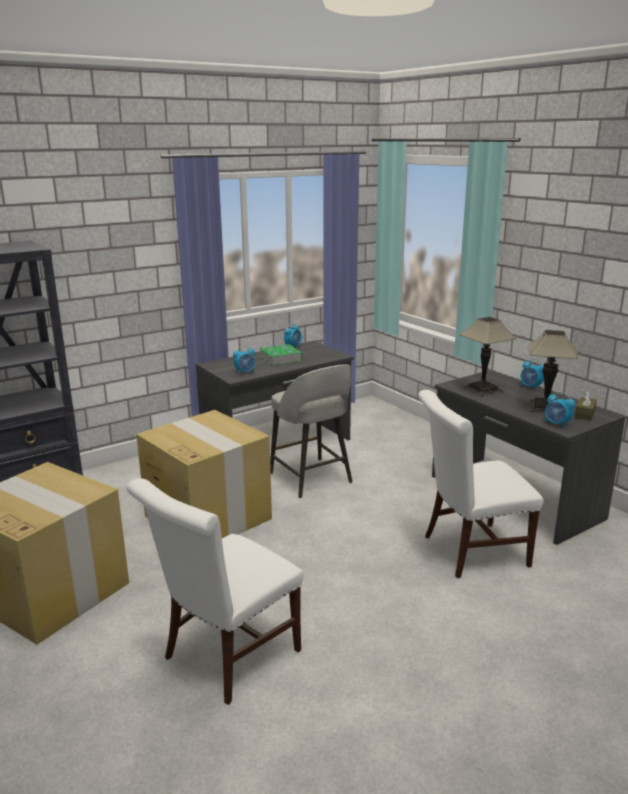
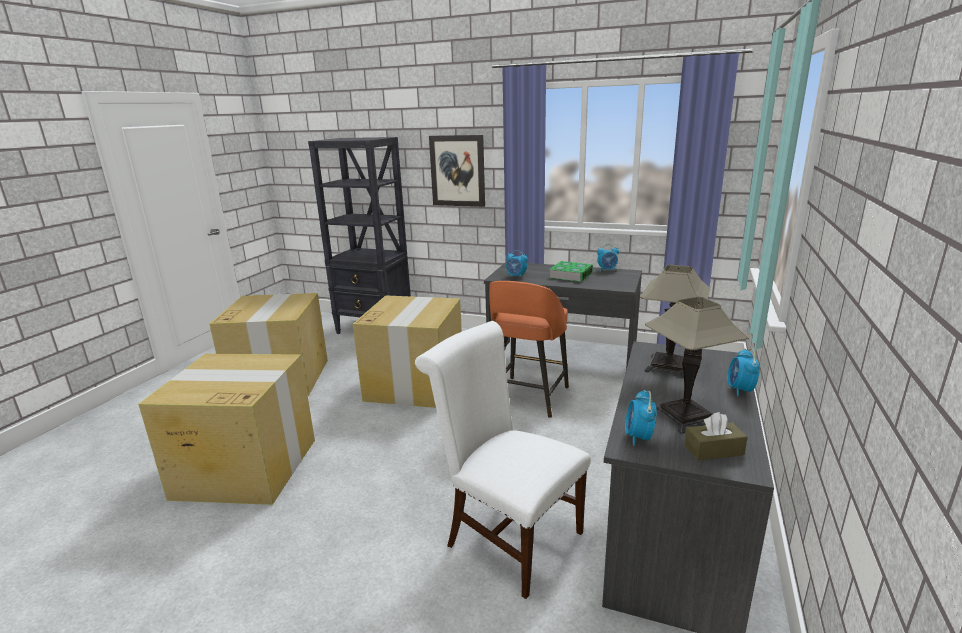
camera: 55 degrees right, 0 degrees up
white chair [127,479,303,705] -> cardboard box [138,354,315,505]
grey stool [270,365,353,498] -> orange stool [489,281,569,418]
none -> picture [429,135,485,207]

